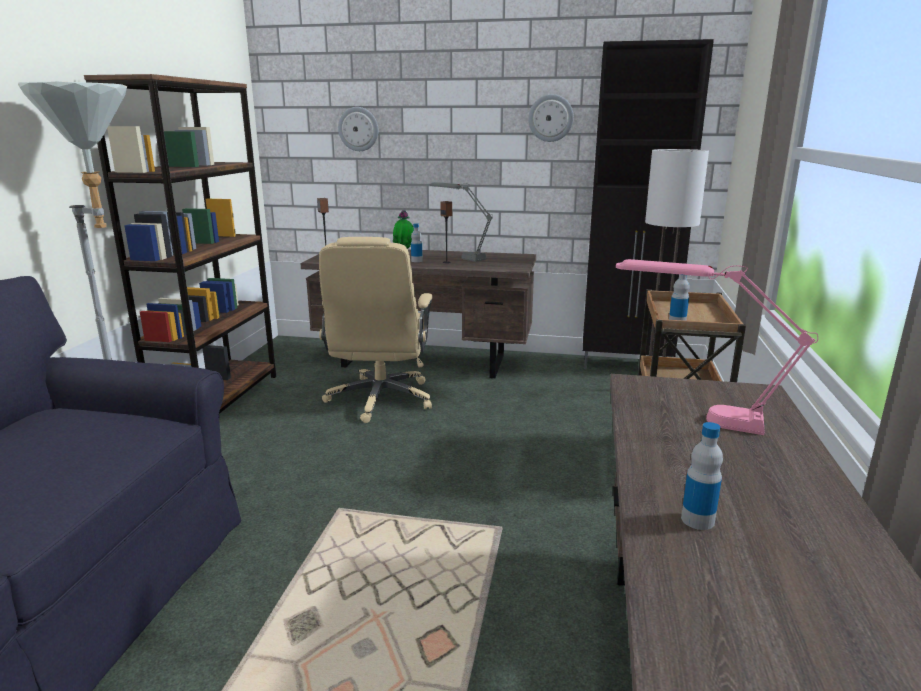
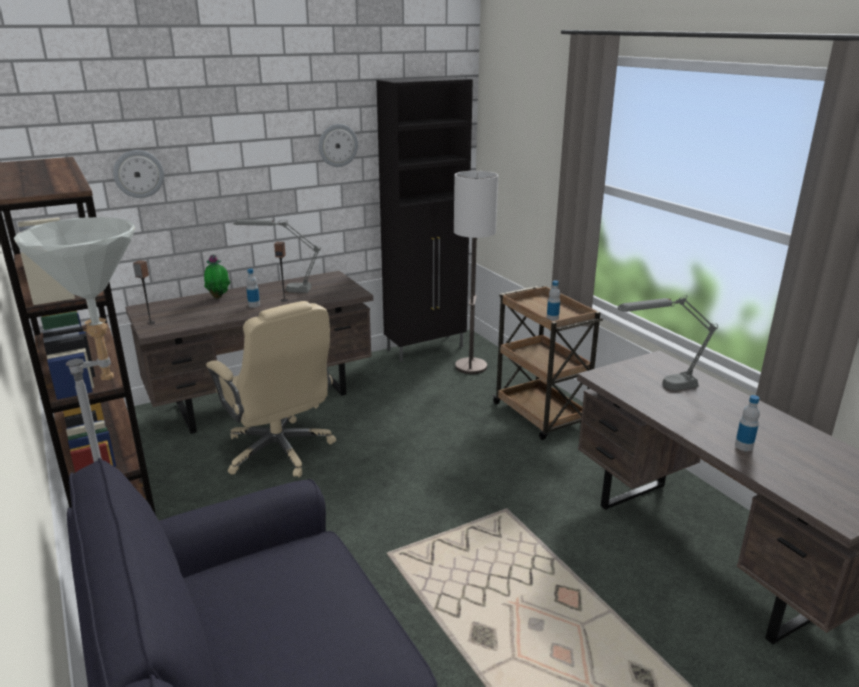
camera: 40 degrees left, 5 degrees up
pink table lamp [616,259,818,435] -> grey table lamp [618,295,718,390]

